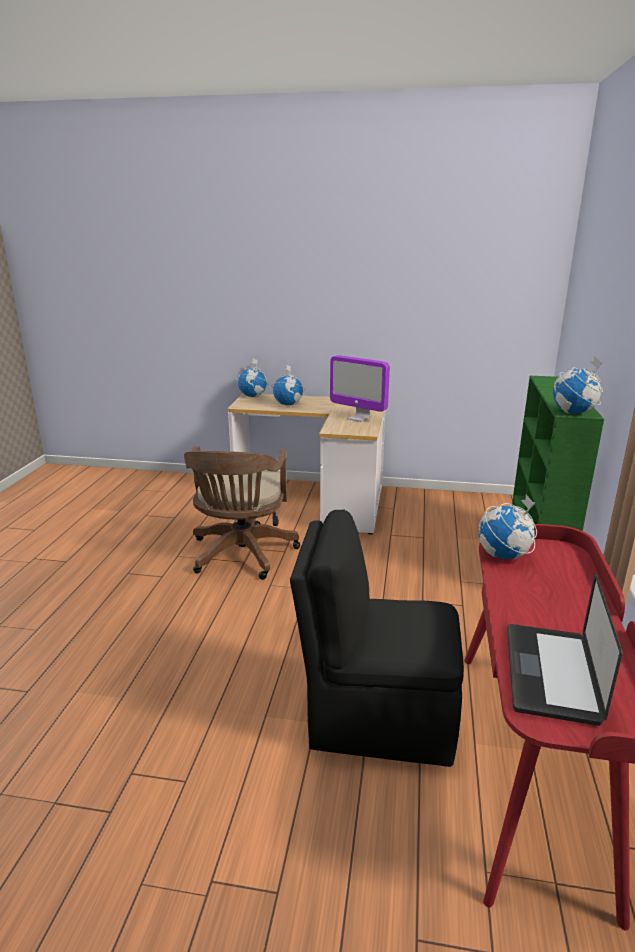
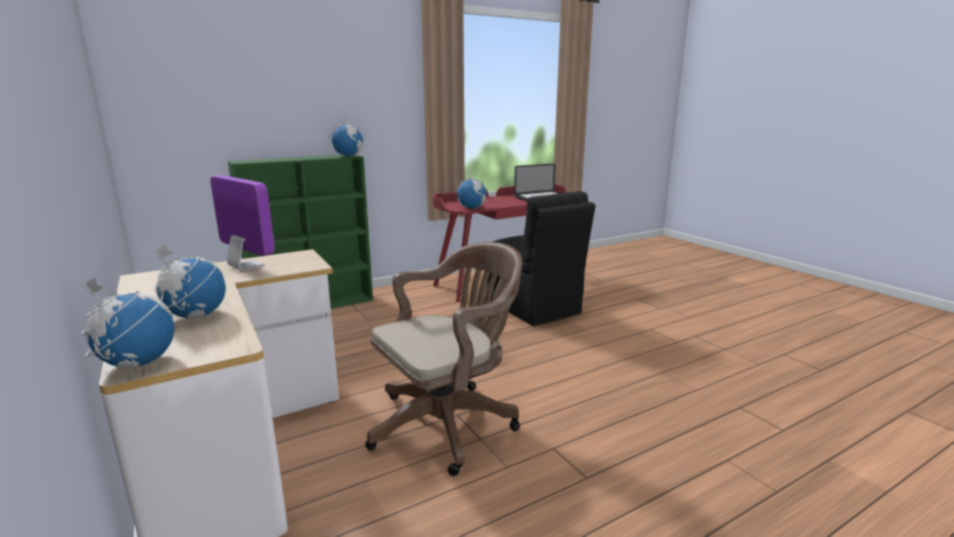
camera: 130 degrees left, 5 degrees down
monitor [330,355,390,422] -> monitor turned 45 degrees counterclockwise [210,175,275,271]

